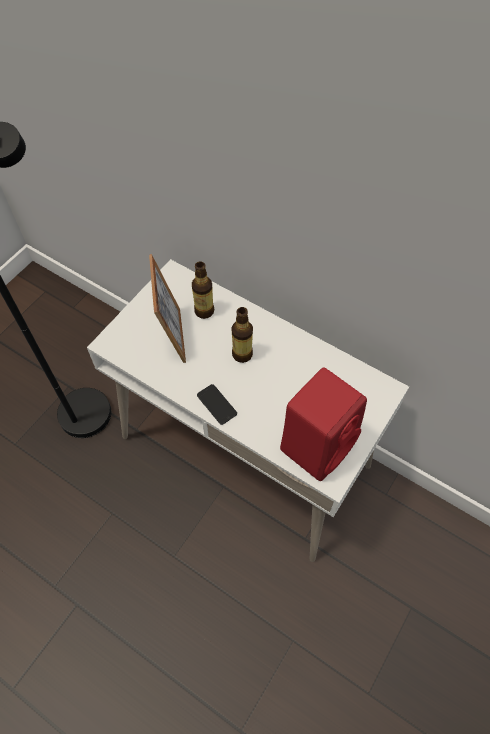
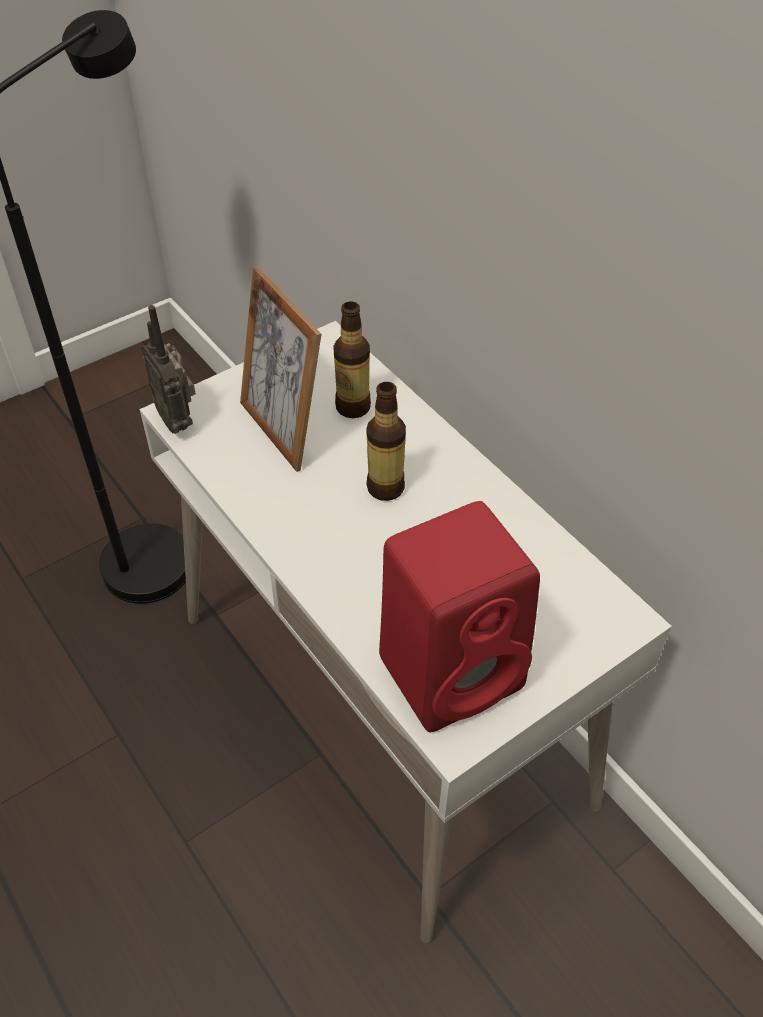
camera: 20 degrees right, 10 degrees down
picture frame [149,254,186,363] -> picture frame turned 135 degrees clockwise [240,267,321,472]
phone [197,384,237,425] -> none
none -> radio [141,305,196,434]

